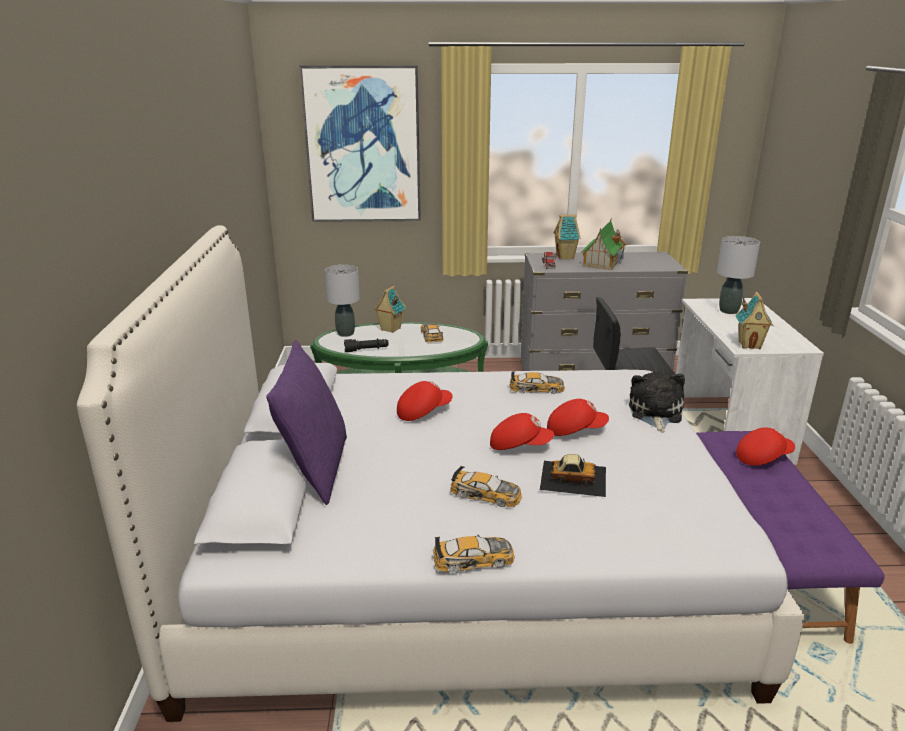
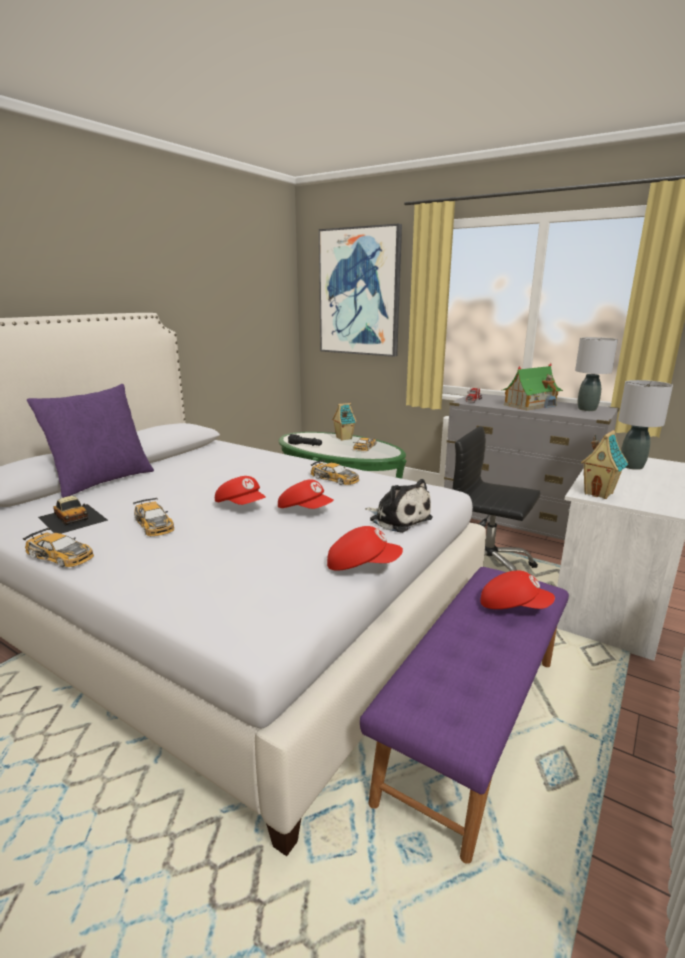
camera: 35 degrees right, 5 degrees down
grey table lamp [325,265,360,337] -> grey table lamp moved to [575,337,618,411]
red cap [397,381,453,421] -> red cap moved to [327,526,403,571]
toy car [540,454,606,497] -> toy car moved to [38,496,108,534]
toy house [553,214,581,260] -> none
plush toy [629,372,685,433] -> plush toy turned 90 degrees clockwise [365,479,433,533]

